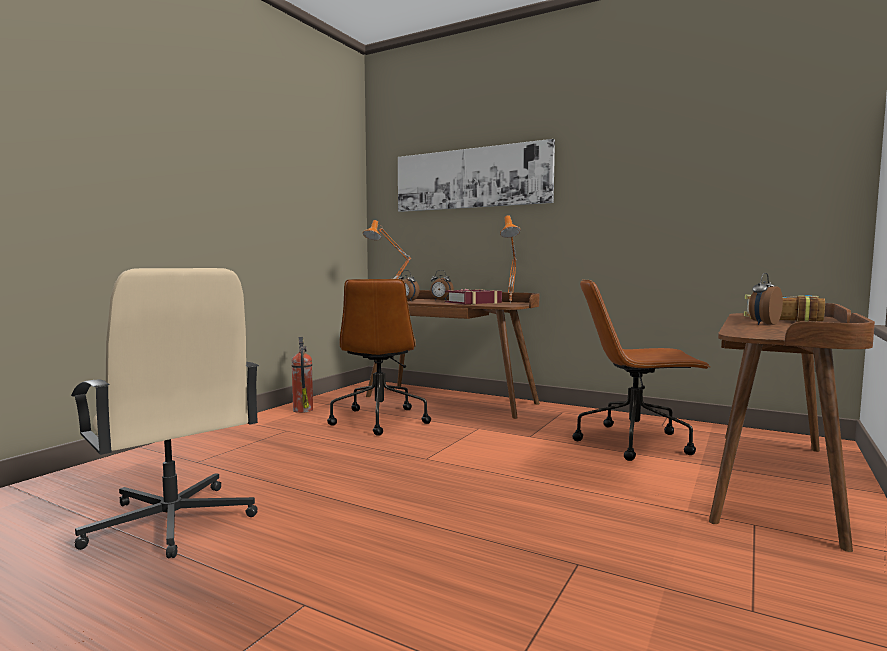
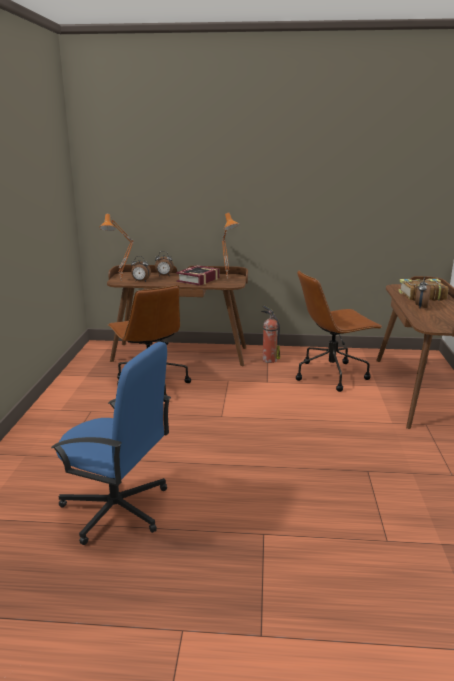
camera: 25 degrees left, 15 degrees up
beige office chair [71,268,259,558] -> blue office chair [51,342,171,545]
fire extinguisher [291,337,313,413] -> fire extinguisher moved to [261,306,280,363]
picture [398,139,555,212] -> none

